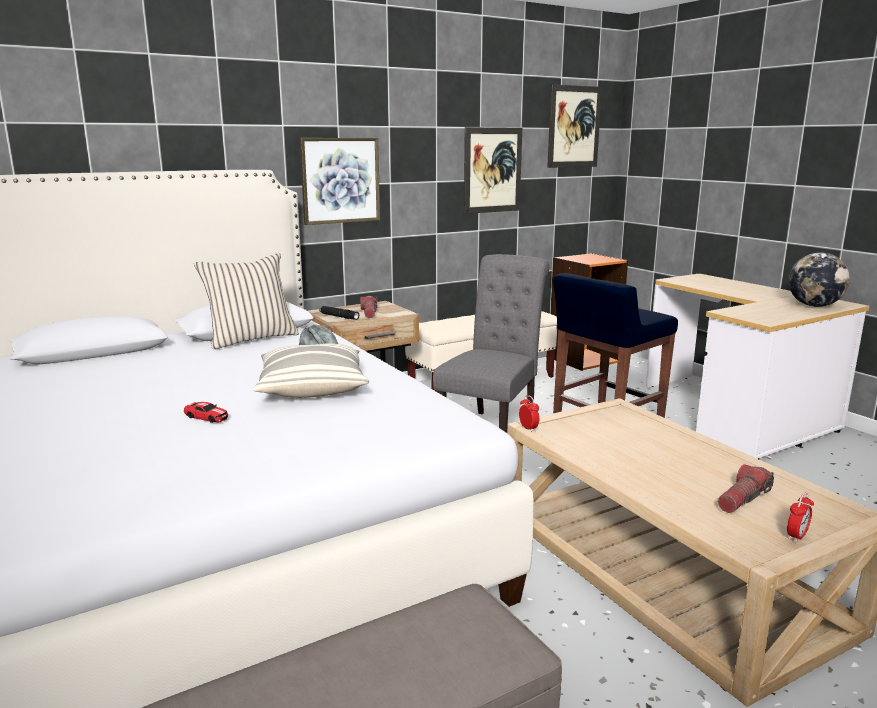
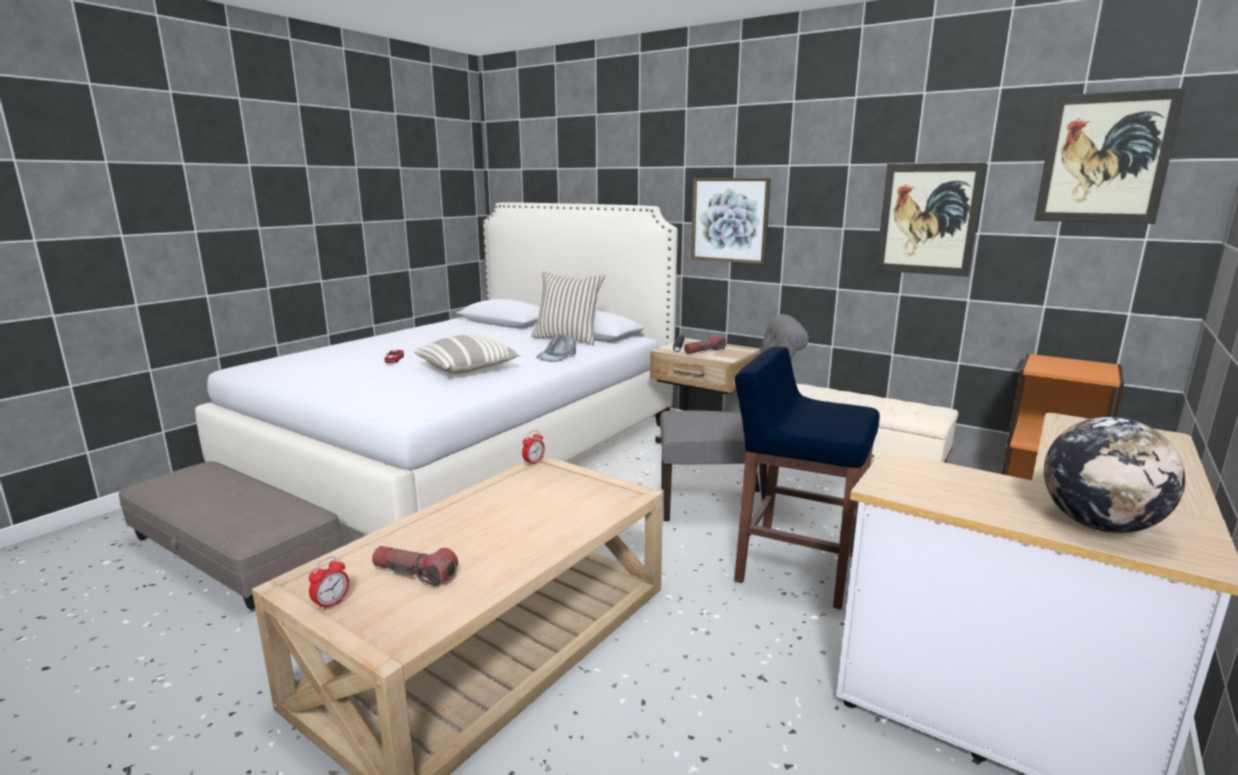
camera: 65 degrees right, 0 degrees up
alarm clock [787,492,814,542] -> alarm clock turned 75 degrees counterclockwise [309,556,349,611]

